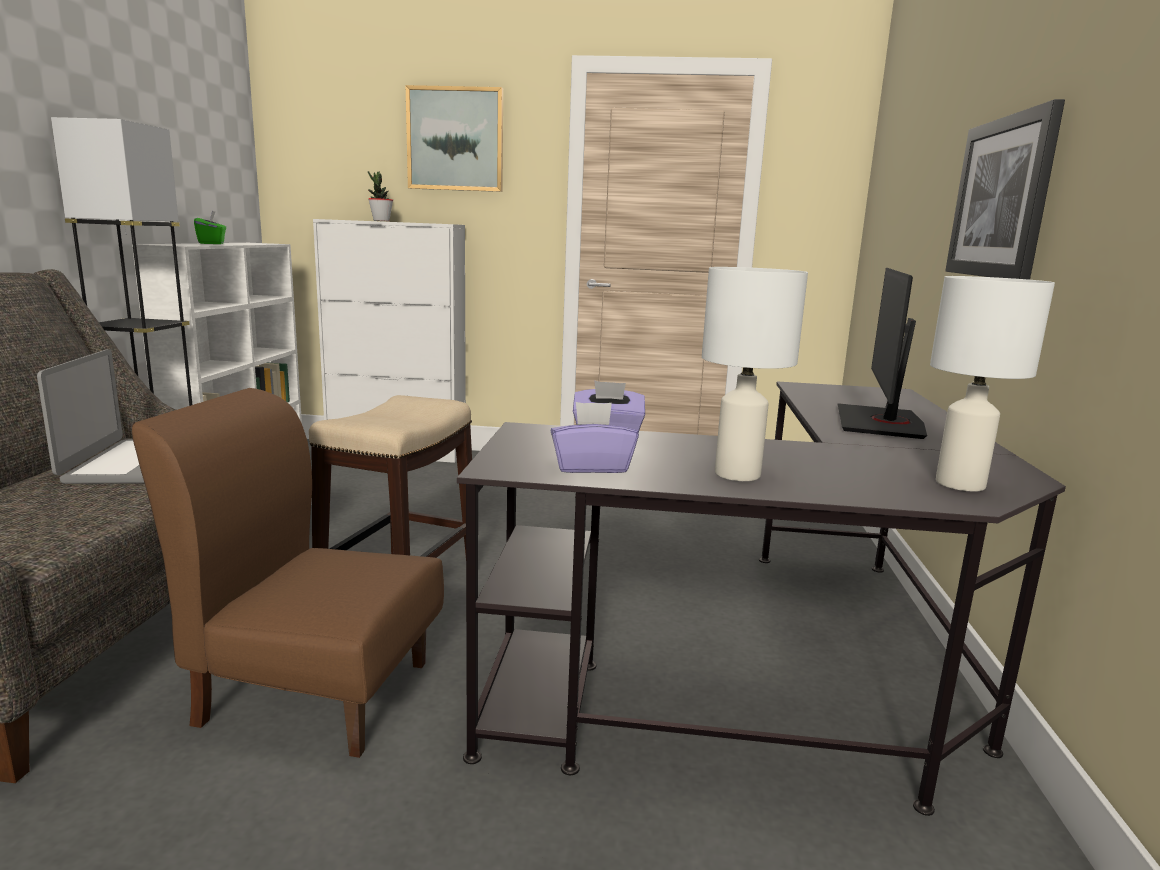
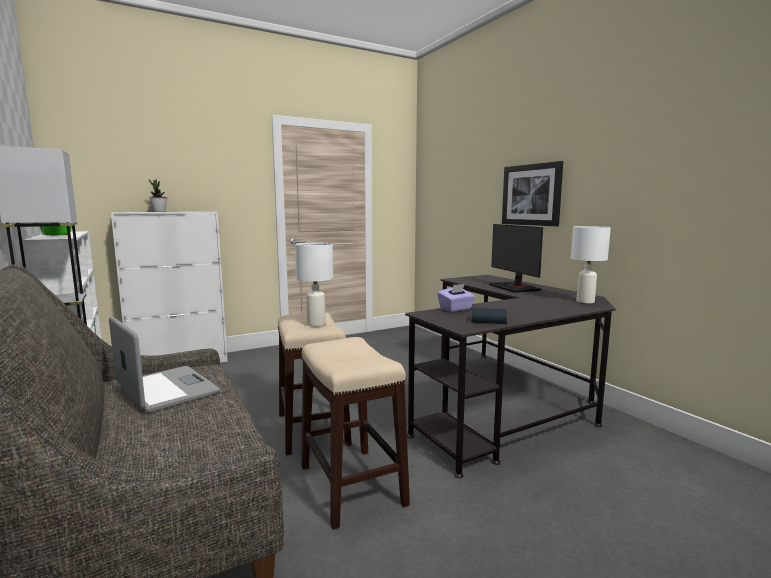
camera: 35 degrees left, 5 degrees down
brown chair [132,388,444,758] -> stool [301,337,410,529]
picture [406,85,503,192] -> none
purple tissue box [551,402,639,473] -> book [471,308,507,324]
white table lamp [702,267,808,481] -> white table lamp moved to [295,243,333,326]

